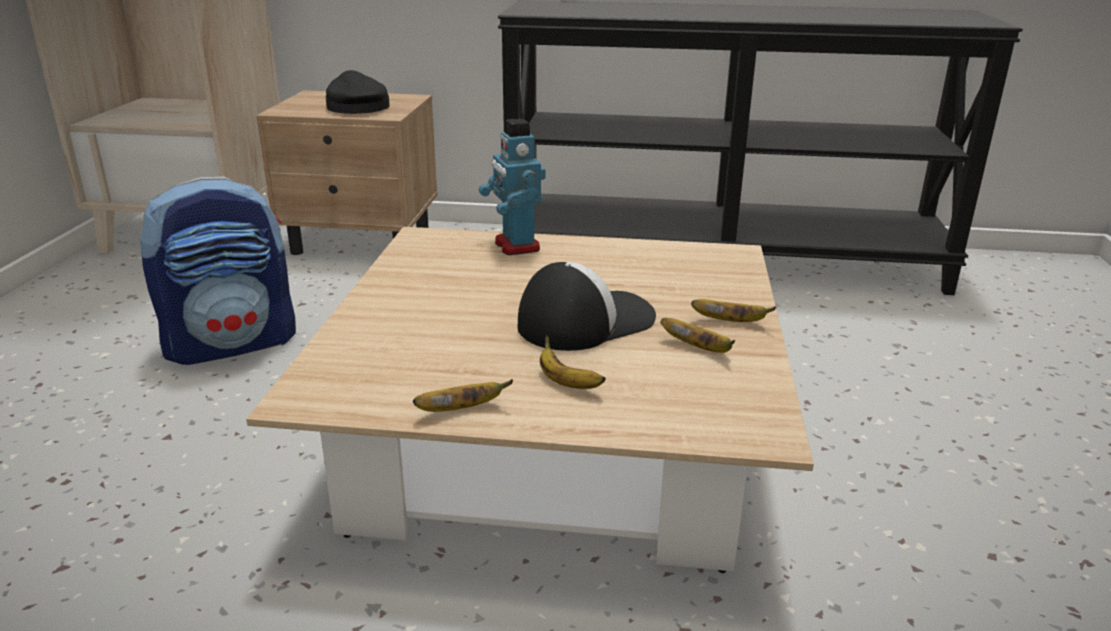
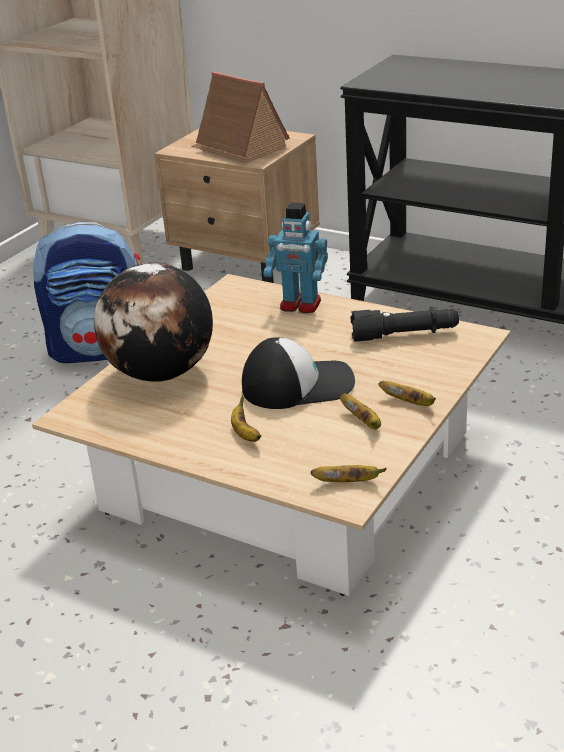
camera: 25 degrees right, 5 degrees up
black cap [326,70,390,114] -> toy house [192,71,290,163]
banana [413,379,513,412] -> banana moved to [311,465,387,482]
toy robot [479,119,546,255] -> toy robot turned 75 degrees counterclockwise [263,202,328,313]
none -> globe [94,262,213,382]
none -> black flashlight [351,307,459,342]

